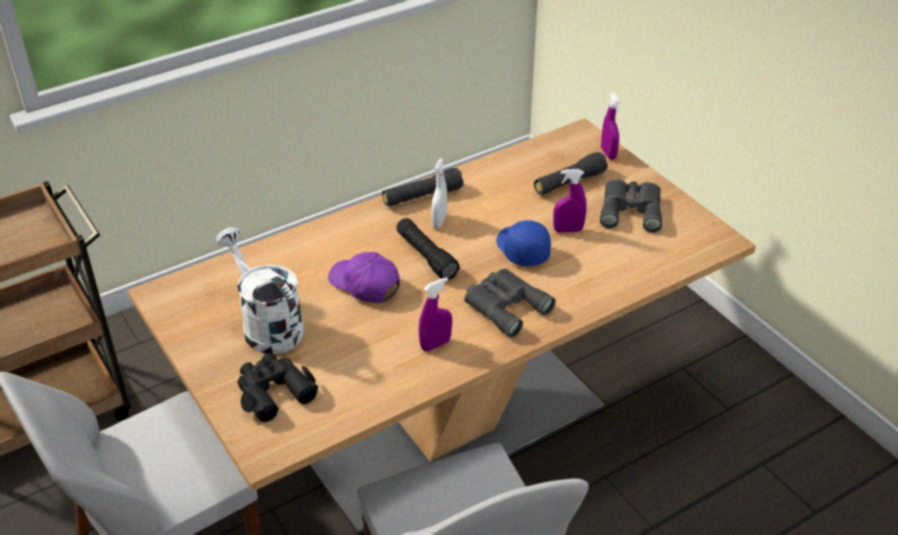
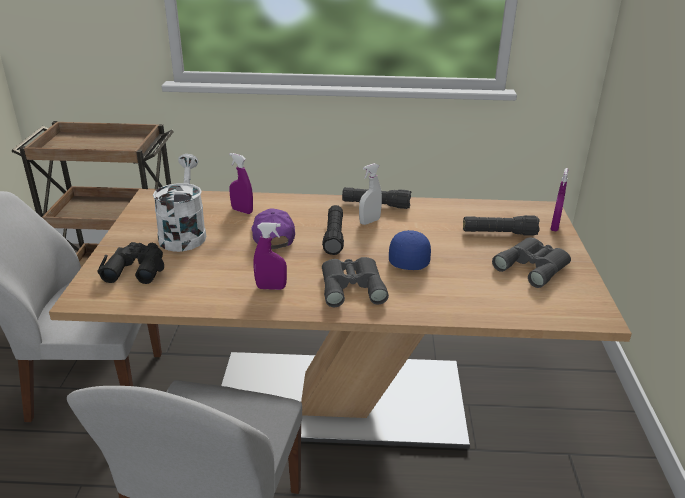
camera: 35 degrees right, 10 degrees down
purple spray bottle [553,169,587,233] -> purple spray bottle moved to [229,153,253,214]

